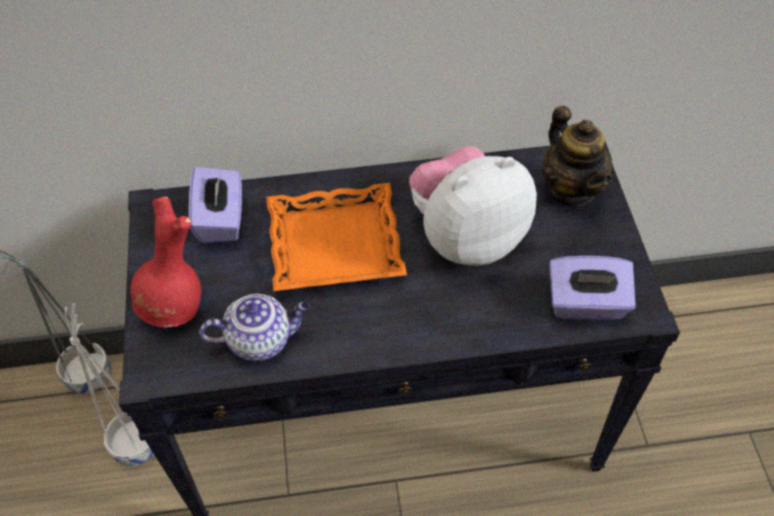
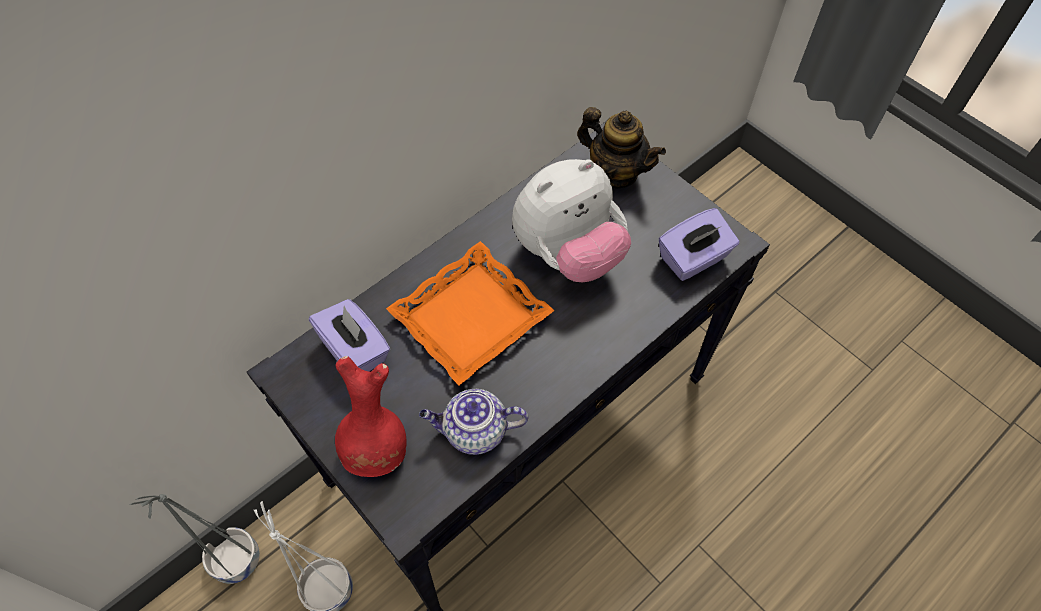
camera: 35 degrees left, 5 degrees up
teapot [199,294,309,361] -> teapot turned 135 degrees counterclockwise [419,389,528,455]
plush toy [409,146,537,265] -> plush toy turned 150 degrees counterclockwise [512,159,631,282]

